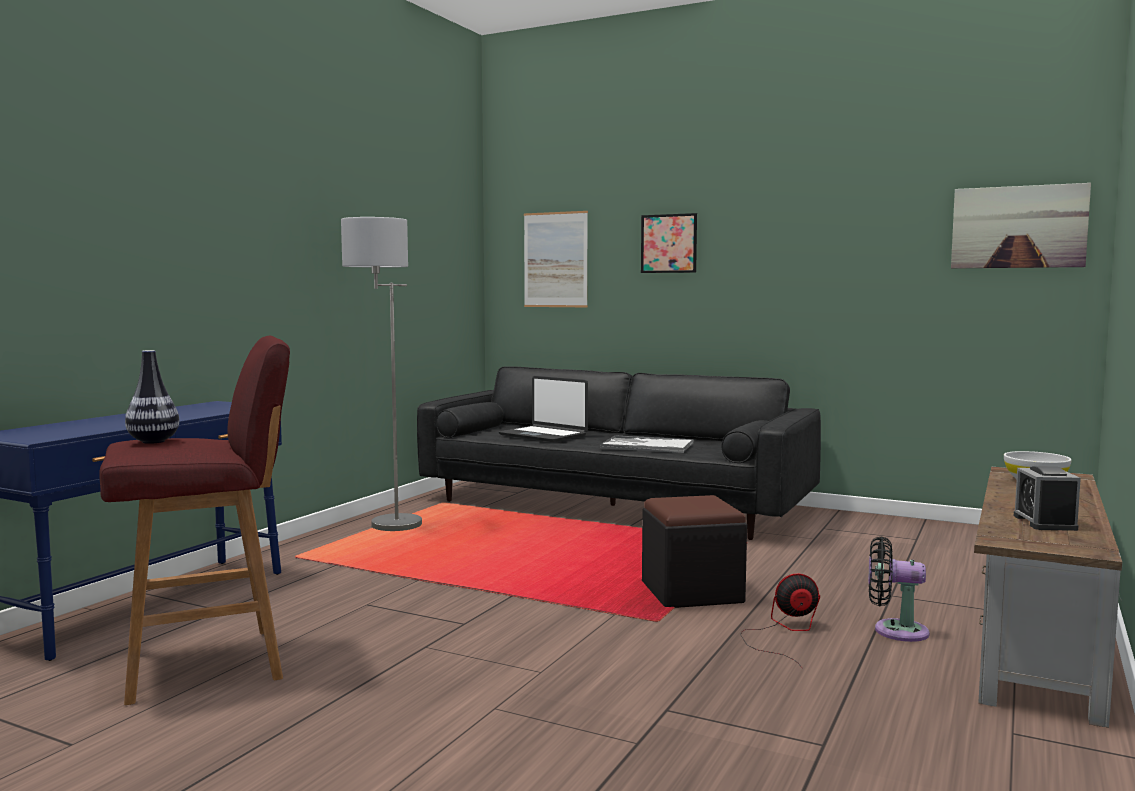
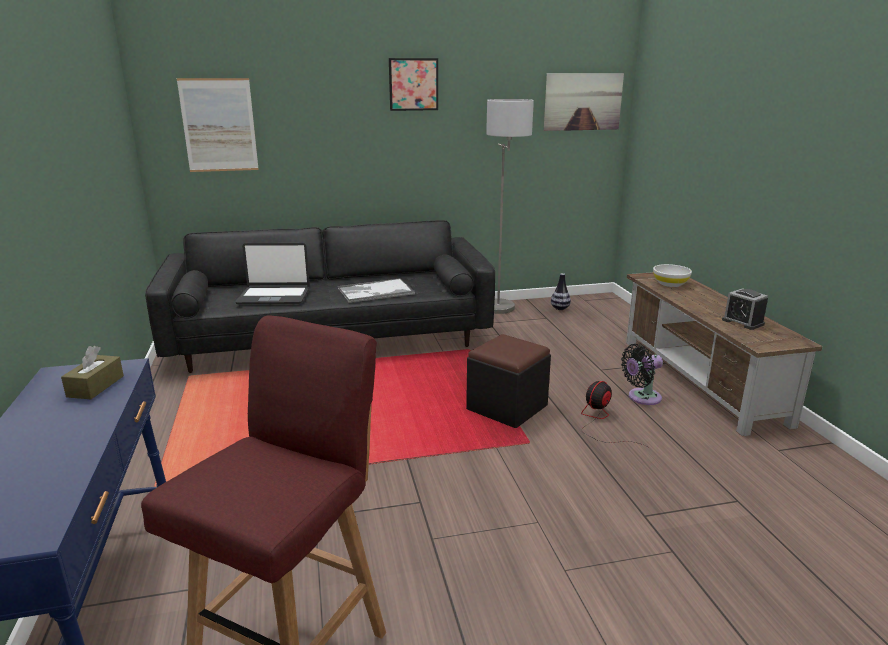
camera: 40 degrees left, 15 degrees up
vase [125,350,179,444] -> vase moved to [551,273,571,310]
grey floor lamp [341,217,422,531] -> grey floor lamp moved to [486,99,534,314]
picture [641,213,697,273] -> picture moved to [389,58,438,111]
none -> brown tissue box [61,346,124,399]

